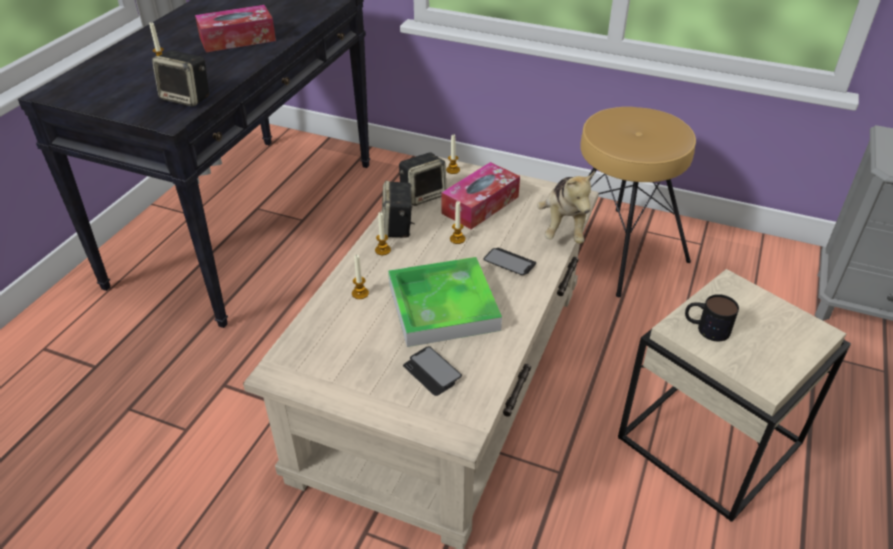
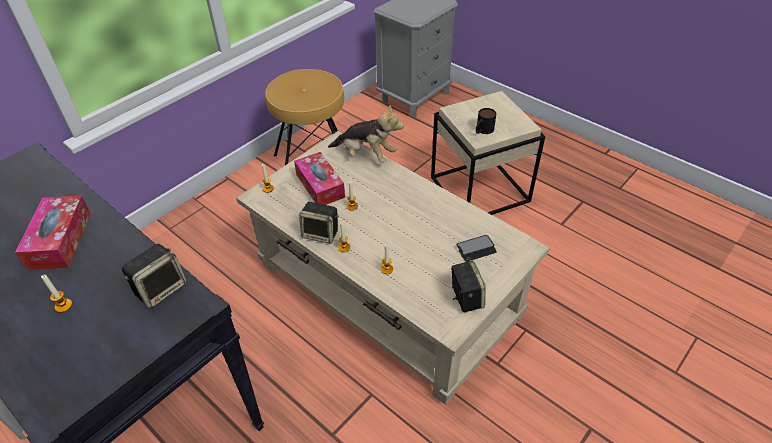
camera: 70 degrees left, 5 degrees up
tray [388,257,502,347] -> none
speaker [399,152,446,206] -> speaker moved to [451,260,486,312]
phone [483,248,536,275] -> none

